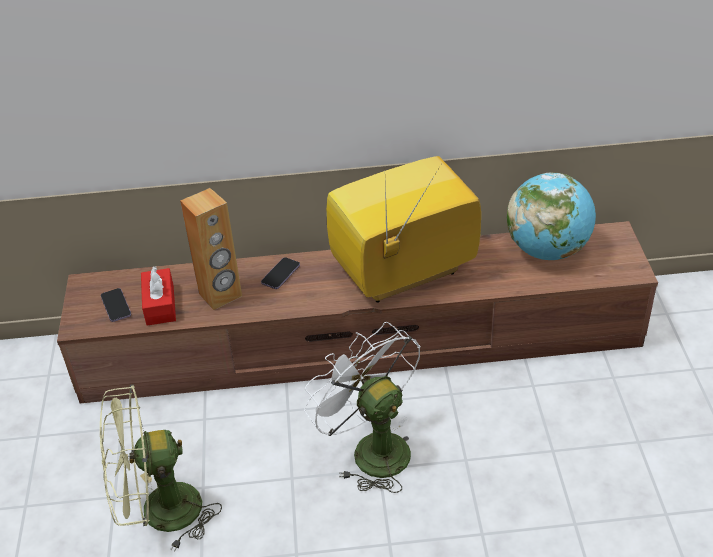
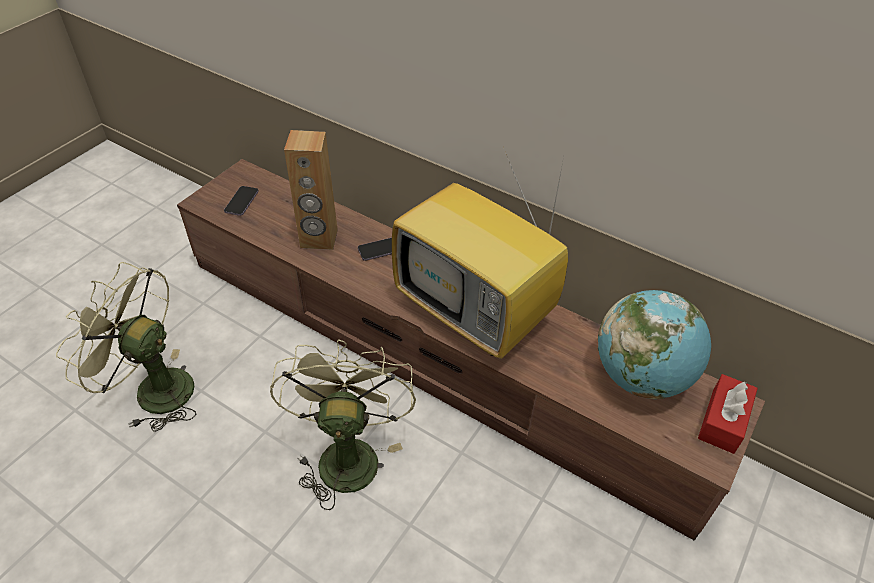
camera: 35 degrees right, 5 degrees up
red tissue box [141,266,176,326] -> red tissue box moved to [698,374,758,454]
white fan [304,322,421,493] -> green fan [270,339,416,510]
television [326,156,481,303] -> television turned 150 degrees counterclockwise [392,147,568,359]

